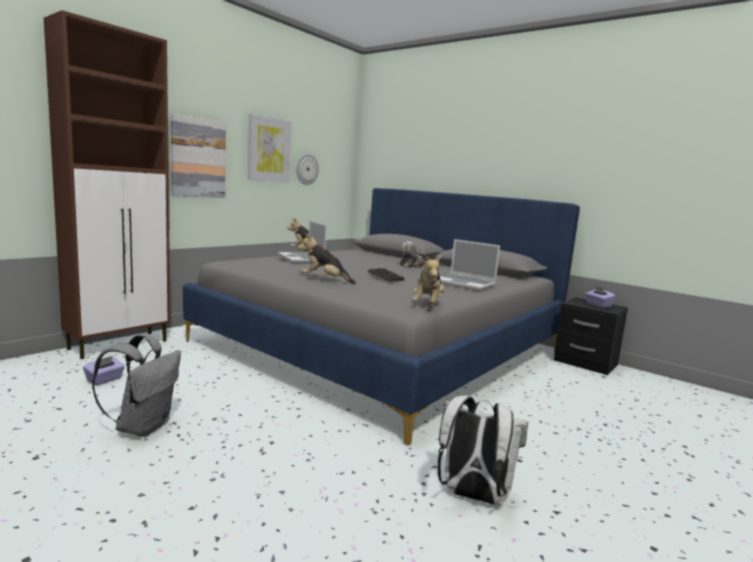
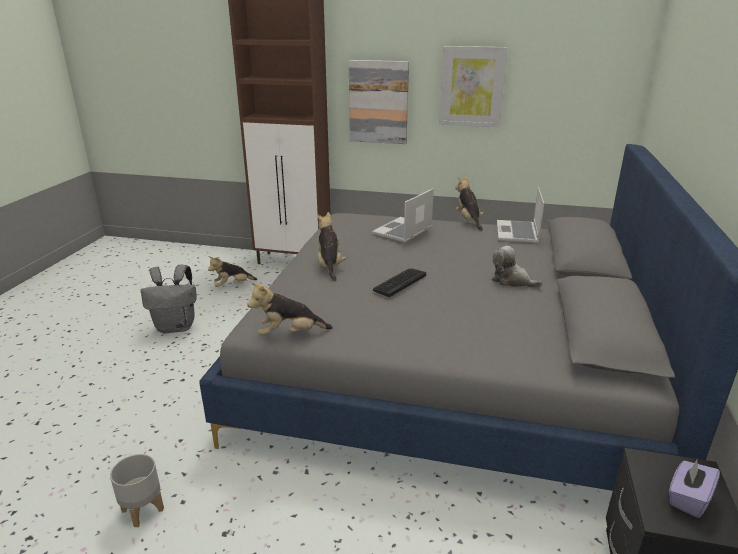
camera: 65 degrees right, 15 degrees up
purple tissue box [83,356,125,385] -> plush toy [208,256,257,287]
wall clock [296,154,319,185] -> none
white backpack [438,395,528,505] -> grey planter [110,454,164,527]
laptop [440,239,500,291] -> laptop moved to [497,187,544,243]

